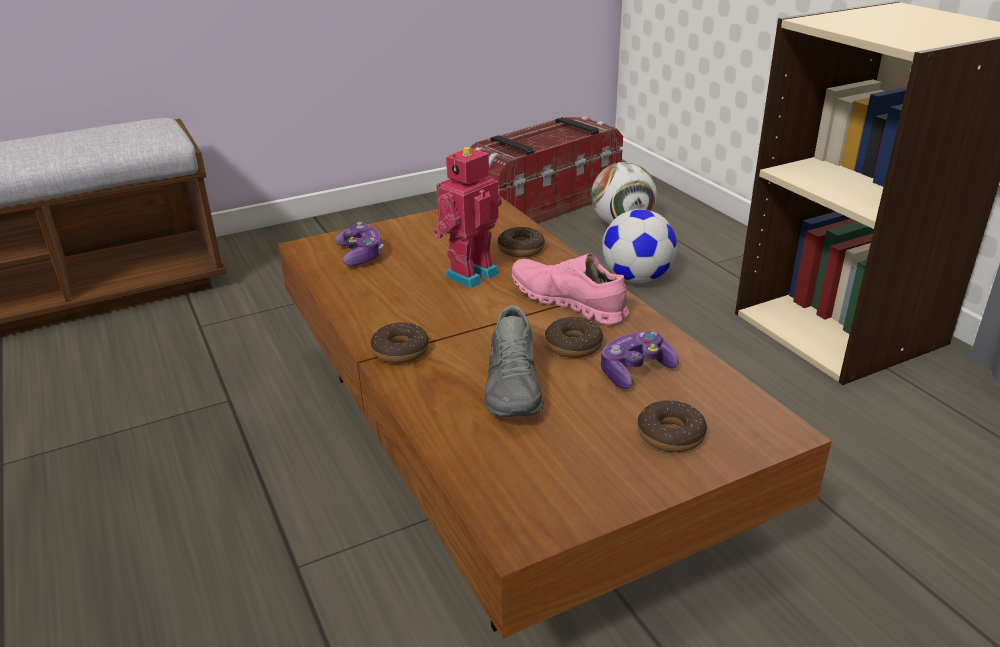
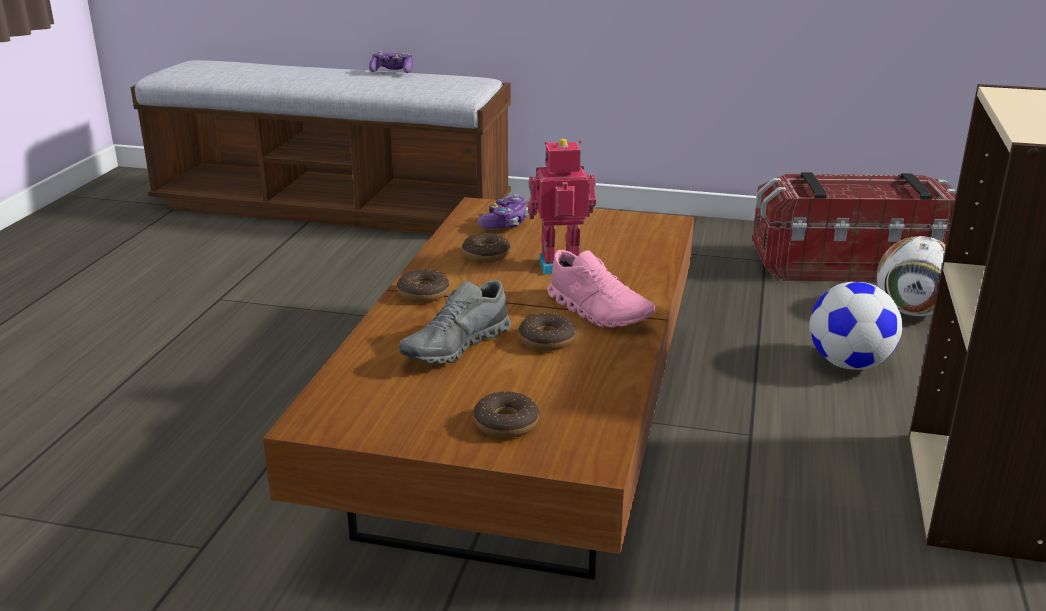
camera: 40 degrees right, 5 degrees down
donut [498,227,545,257] -> donut moved to [462,233,510,263]
pink shoe [512,254,629,325] -> pink shoe turned 150 degrees clockwise [547,250,655,328]
game controller [601,331,679,389] -> game controller moved to [369,51,413,73]

